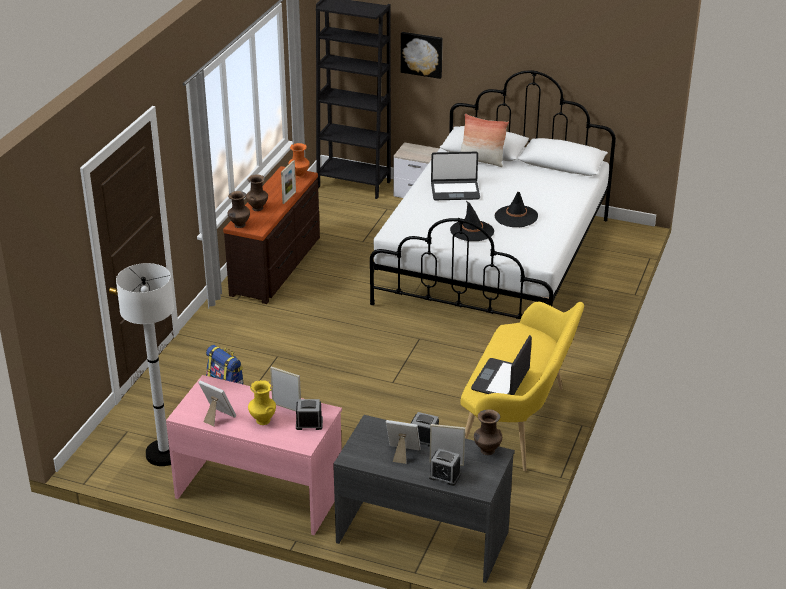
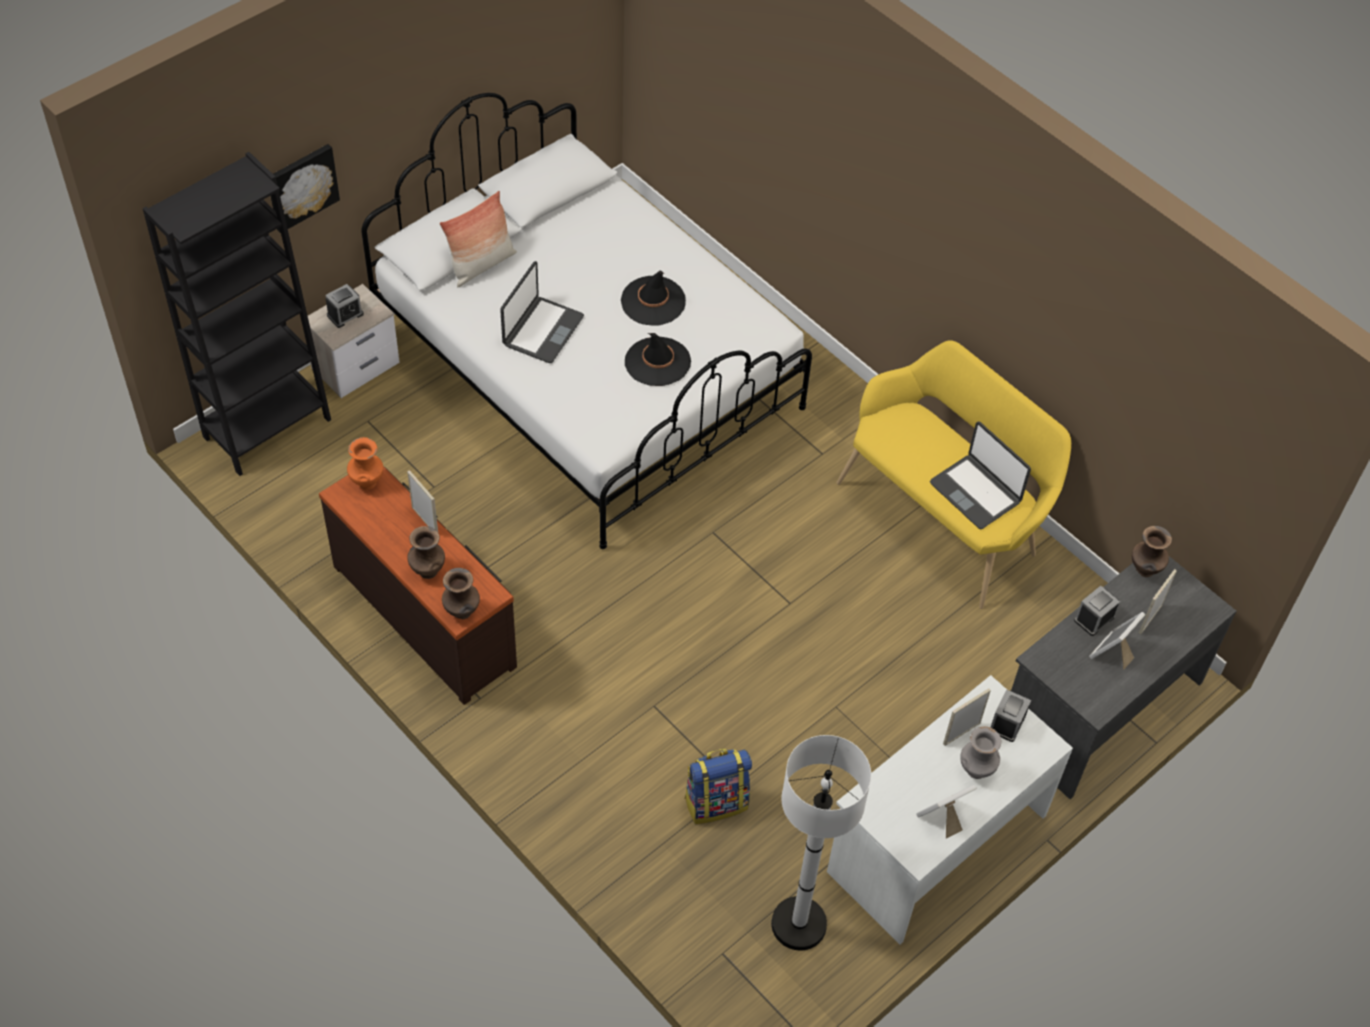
camera: 65 degrees left, 20 degrees up
pink desk [166,375,342,535] -> white desk [827,675,1073,944]
yellow vase [248,380,276,425] -> grey vase [960,726,1001,779]
alarm clock [429,449,461,486] -> alarm clock moved to [325,284,364,328]

